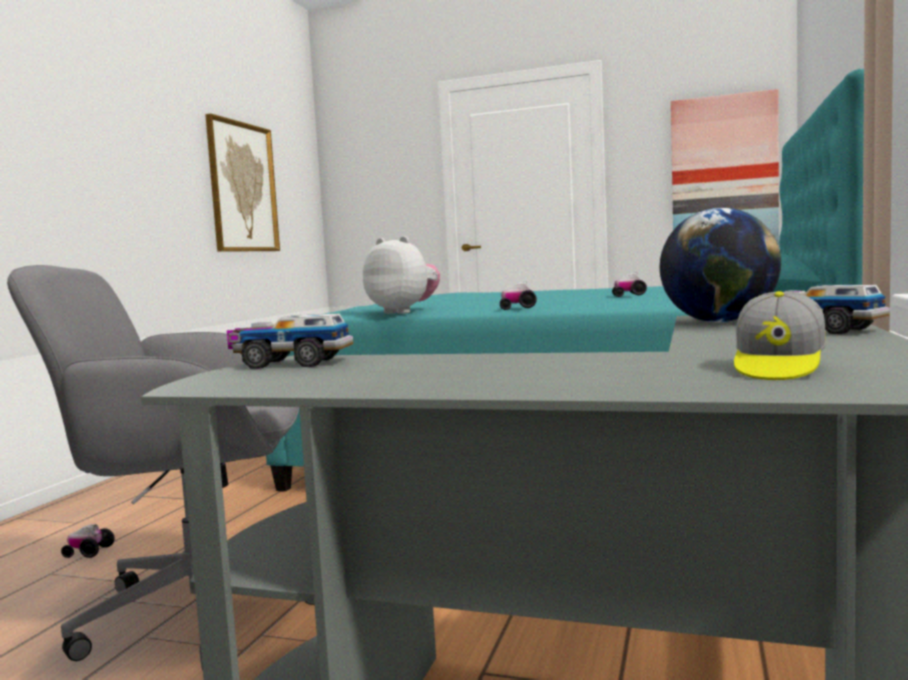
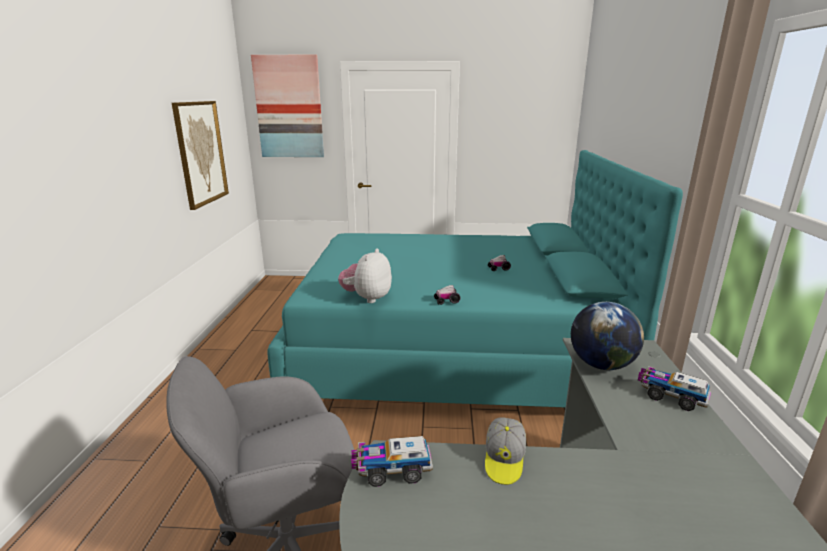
camera: 15 degrees left, 15 degrees up
toy car [61,524,115,558] -> none
plush toy [363,236,440,314] -> plush toy turned 90 degrees counterclockwise [338,248,392,303]
picture [671,89,779,245] -> picture moved to [251,55,324,157]
cap [734,291,826,380] -> cap moved to [485,417,526,485]

